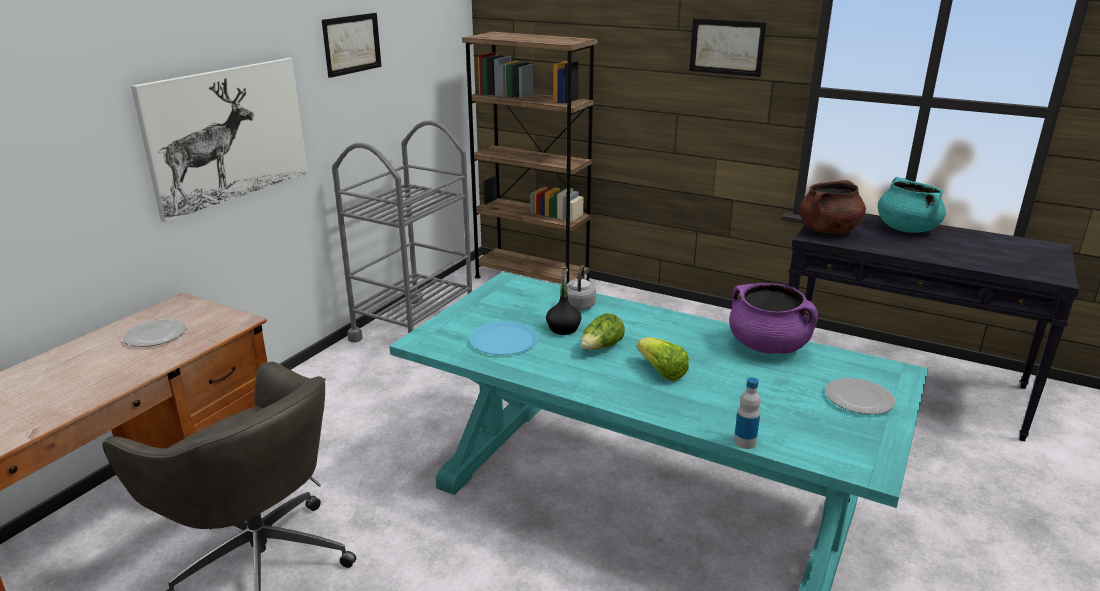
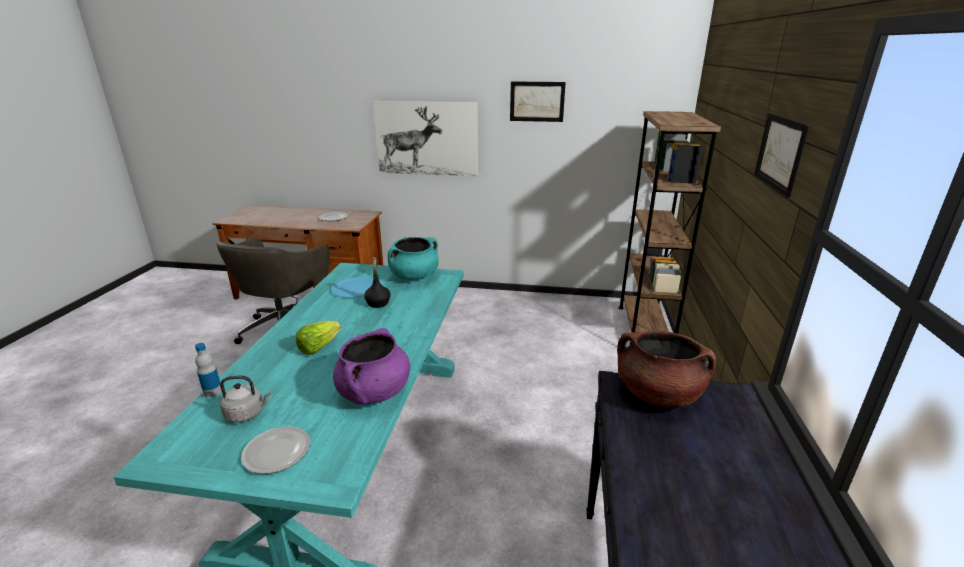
camera: 70 degrees right, 0 degrees up
grey cart [332,120,472,343] -> none
grey kettle [567,265,596,310] -> grey kettle moved to [220,376,271,422]
lettuce [581,313,625,350] -> none
turquoise cooking pot [878,177,946,233] -> turquoise cooking pot moved to [388,237,439,280]

